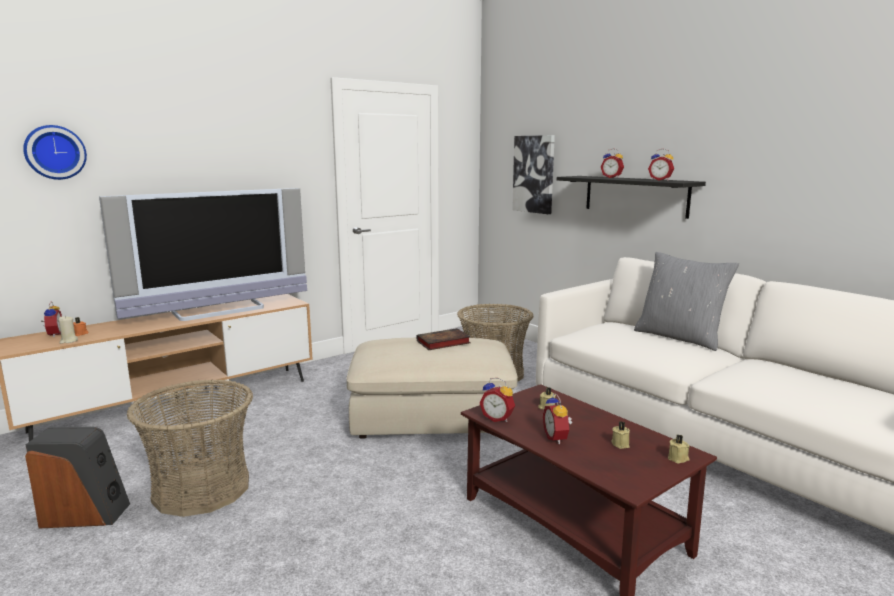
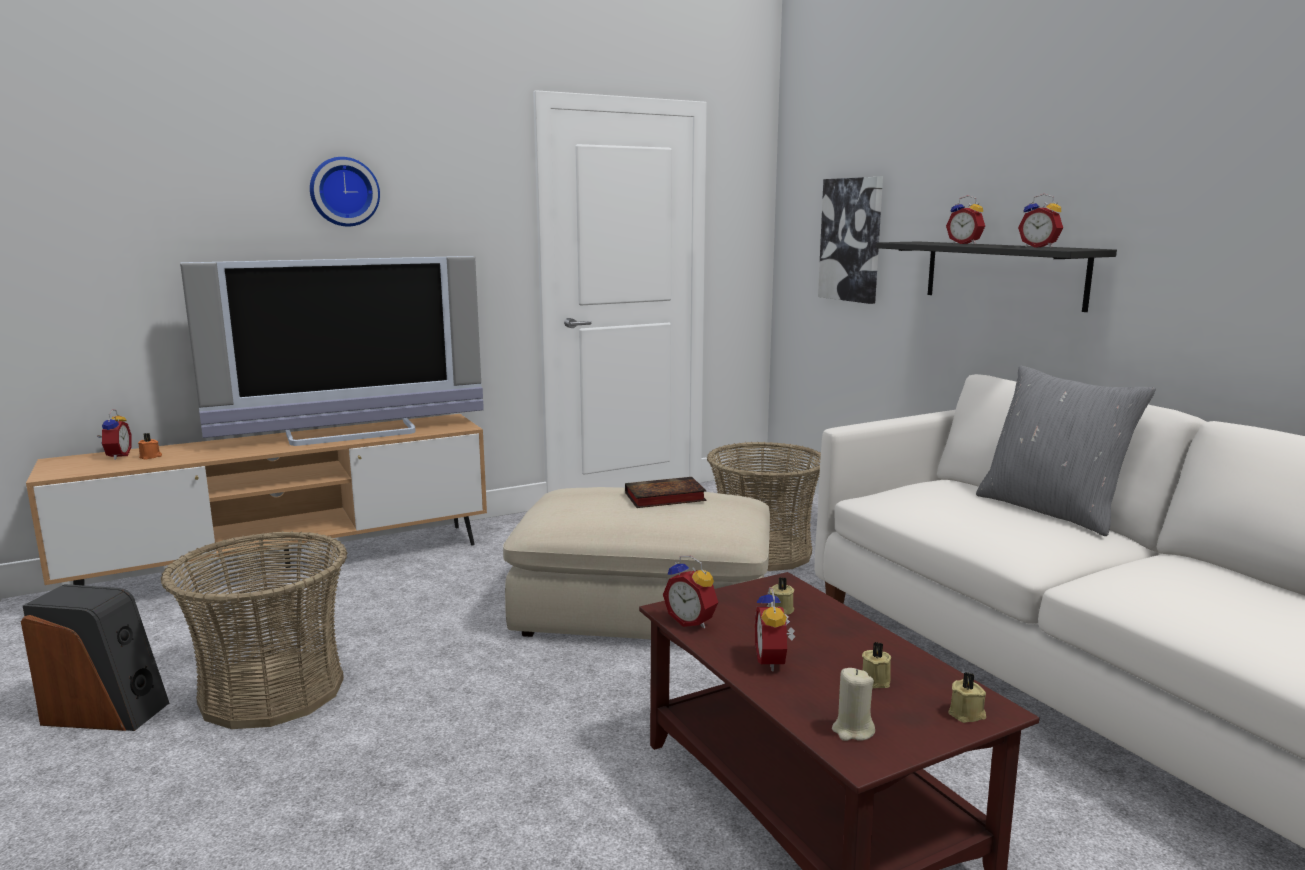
camera: 10 degrees right, 0 degrees up
wall clock [23,125,87,180] -> wall clock moved to [310,157,380,227]
beige candle [59,316,78,344] -> beige candle moved to [832,668,875,741]

